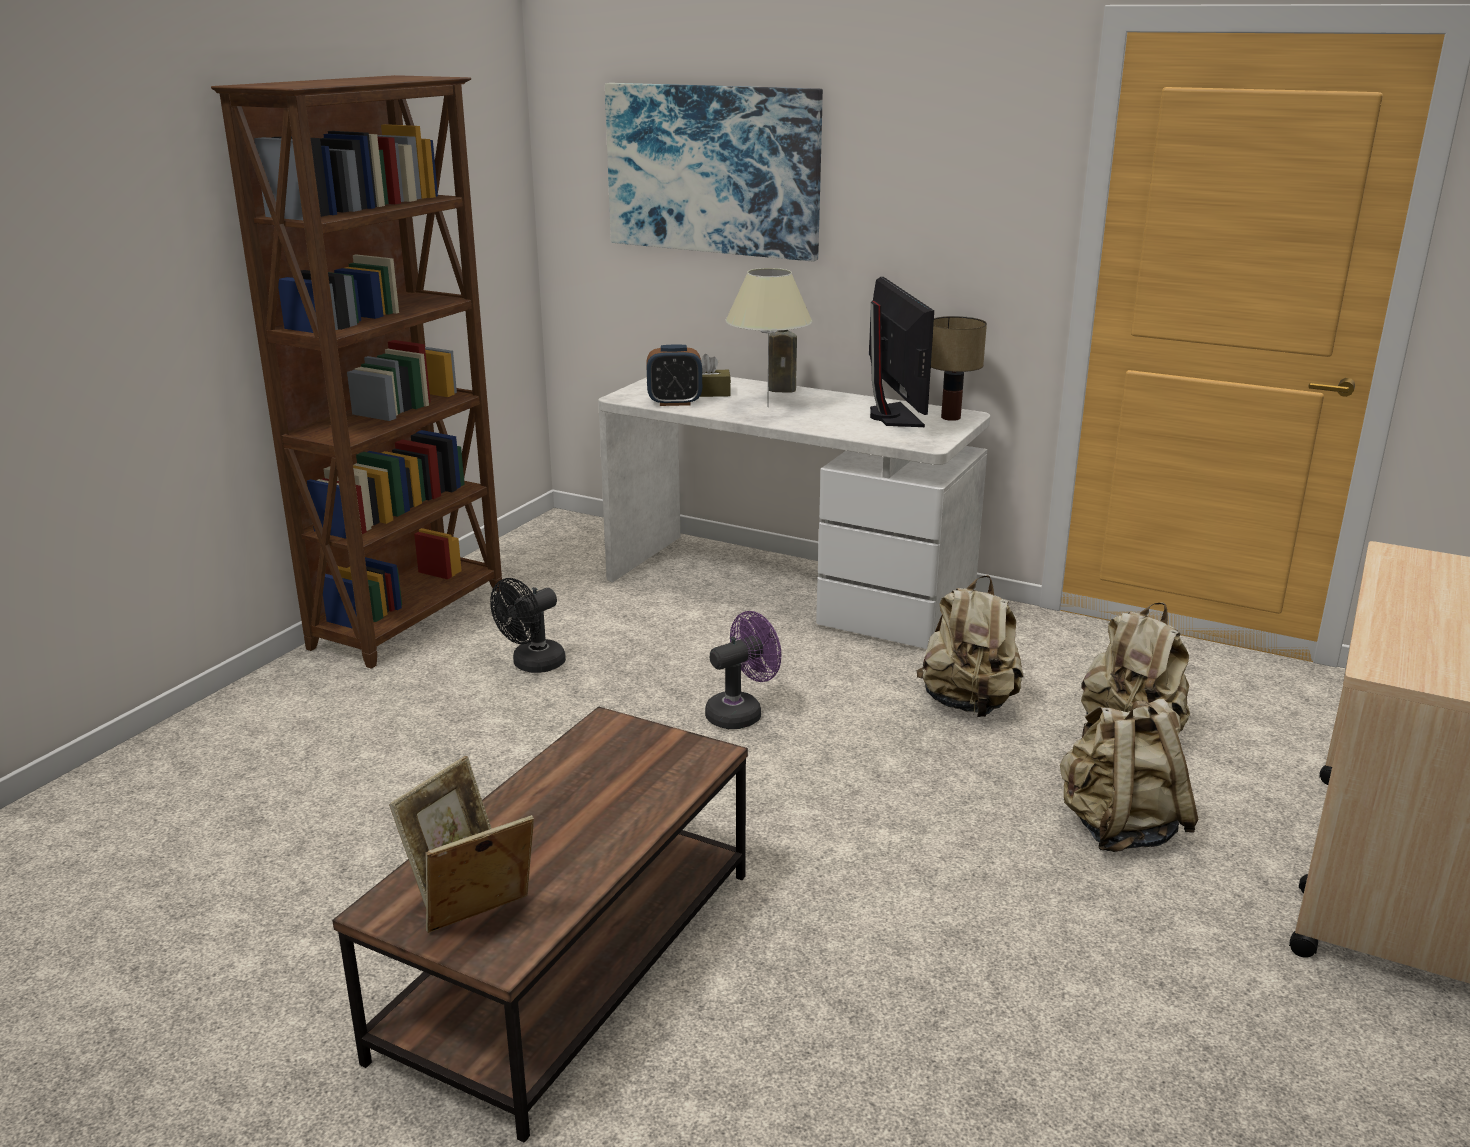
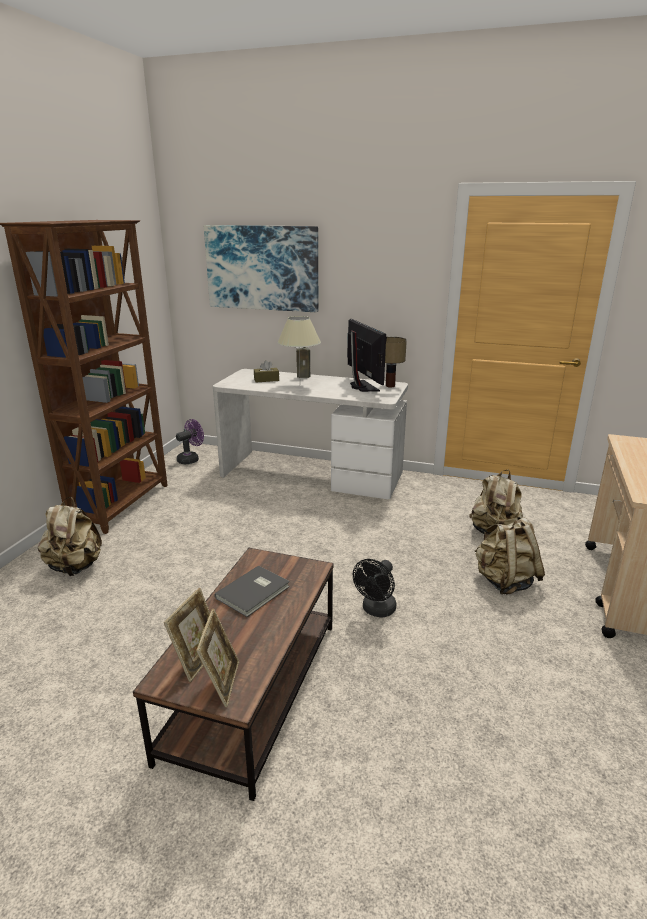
camera: 10 degrees left, 0 degrees up
picture frame [425,815,534,933] -> picture frame turned 135 degrees clockwise [196,608,239,707]
black fan [490,578,566,673] -> black fan moved to [353,559,396,618]
alarm clock [646,345,702,406] -> none
purple fan [705,611,781,729] -> purple fan moved to [176,419,204,464]
beige backpack [916,575,1024,717] -> beige backpack moved to [38,497,102,576]
none -> grey book [215,566,290,617]

